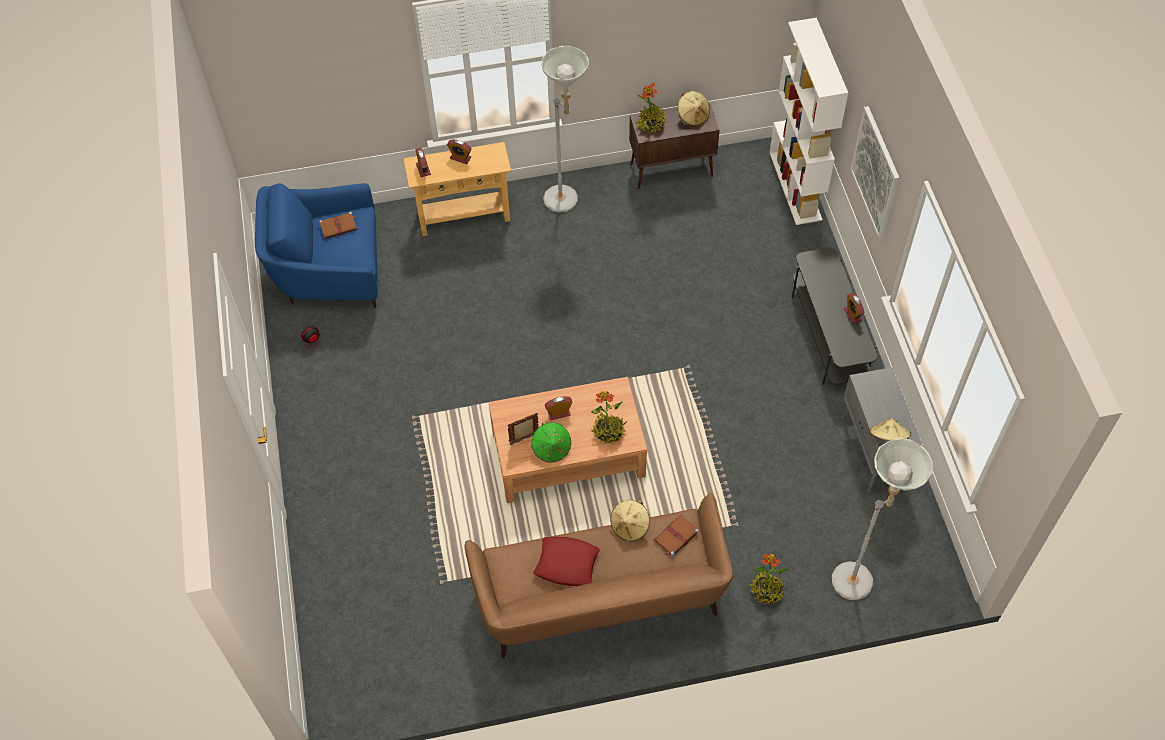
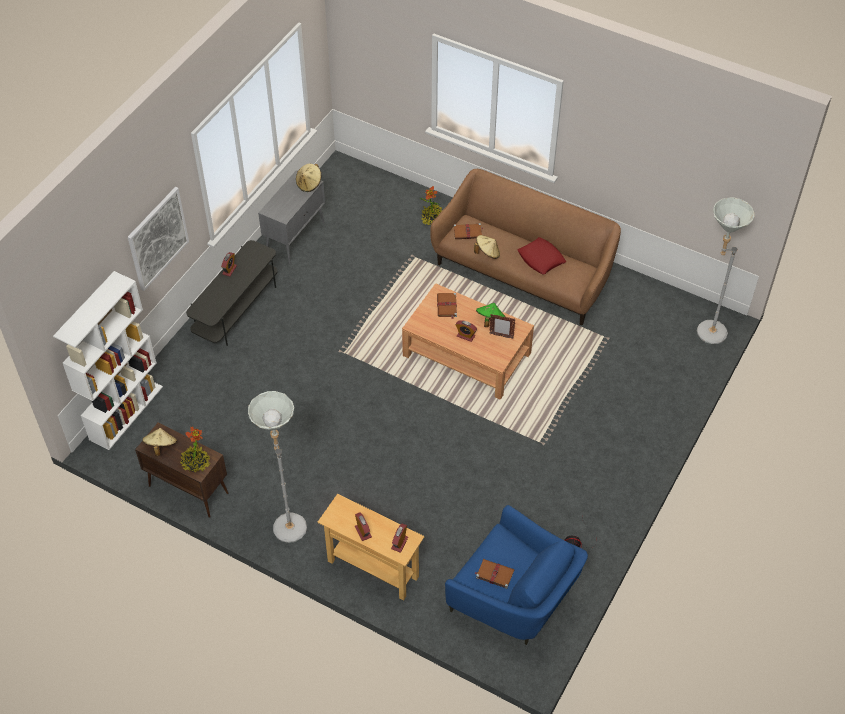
camera: 140 degrees left, 5 degrees down
potted plant [591,391,626,444] -> brown book [437,293,457,319]
grey floor lamp [832,438,933,600] -> grey floor lamp moved to [697,197,755,344]

